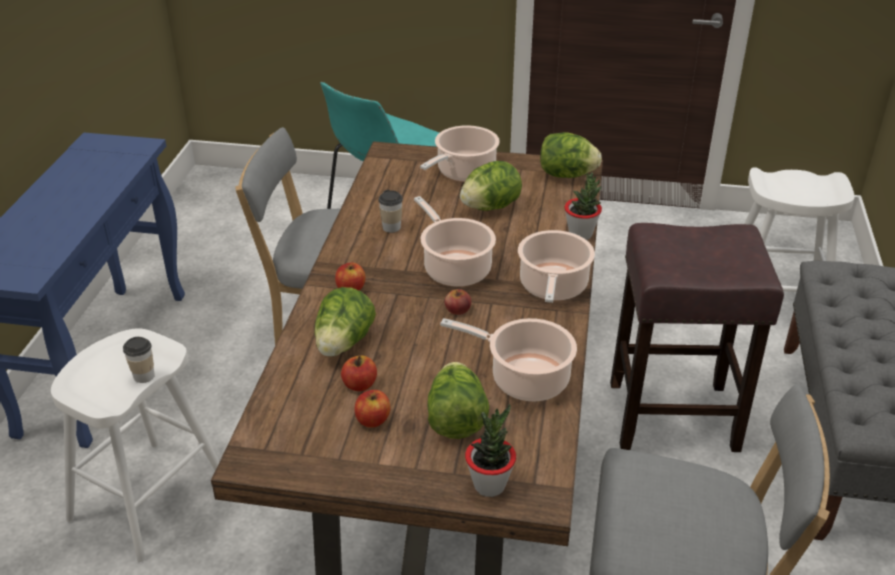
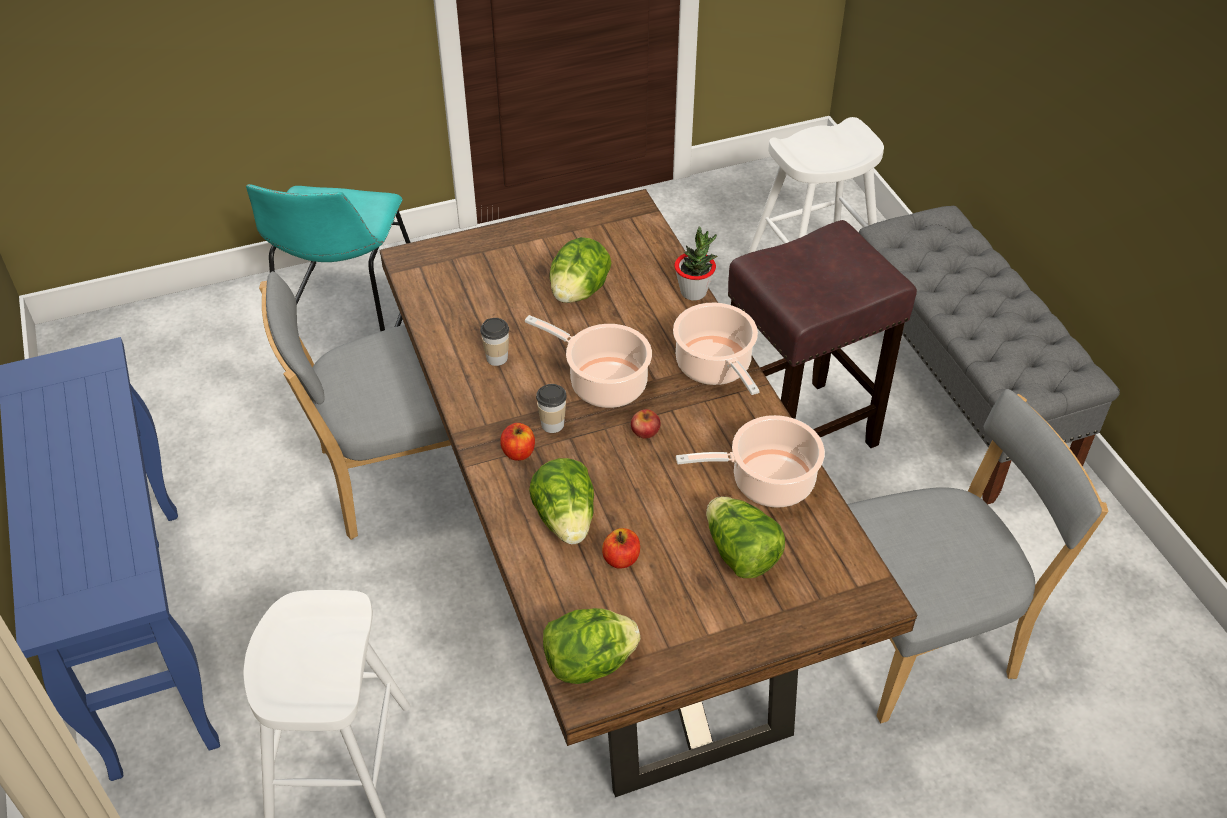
camera: 30 degrees left, 10 degrees up
cup [123,337,155,383] -> cup moved to [536,384,567,433]
apple [355,390,390,428] -> none
cooking pot [420,125,500,182] -> none
potted plant [465,404,516,497] -> none
lettuce [540,133,602,178] -> lettuce moved to [543,608,640,684]

